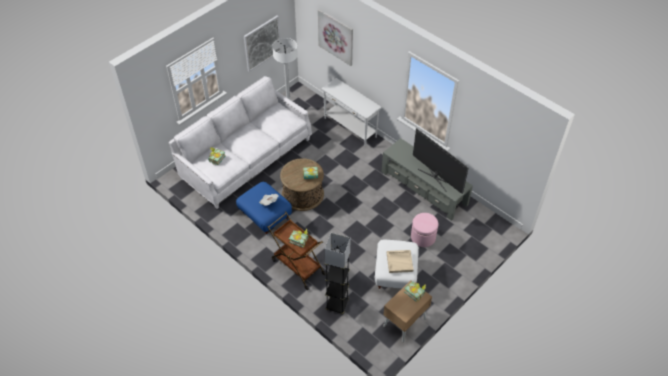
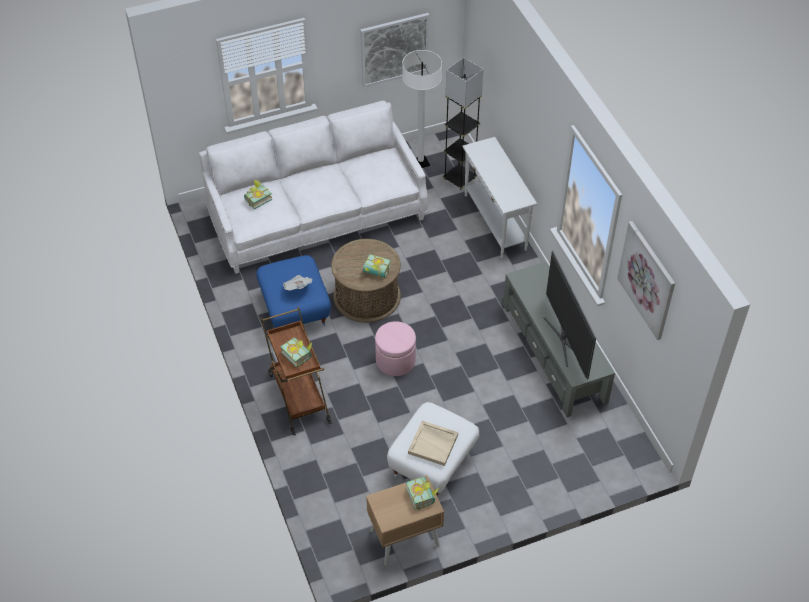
camera: 25 degrees right, 0 degrees up
picture [318,9,353,66] -> picture moved to [617,221,675,340]
grey floor lamp [325,233,351,314] -> grey floor lamp moved to [443,57,484,190]
pink ottoman [411,213,438,247] -> pink ottoman moved to [375,321,416,376]

